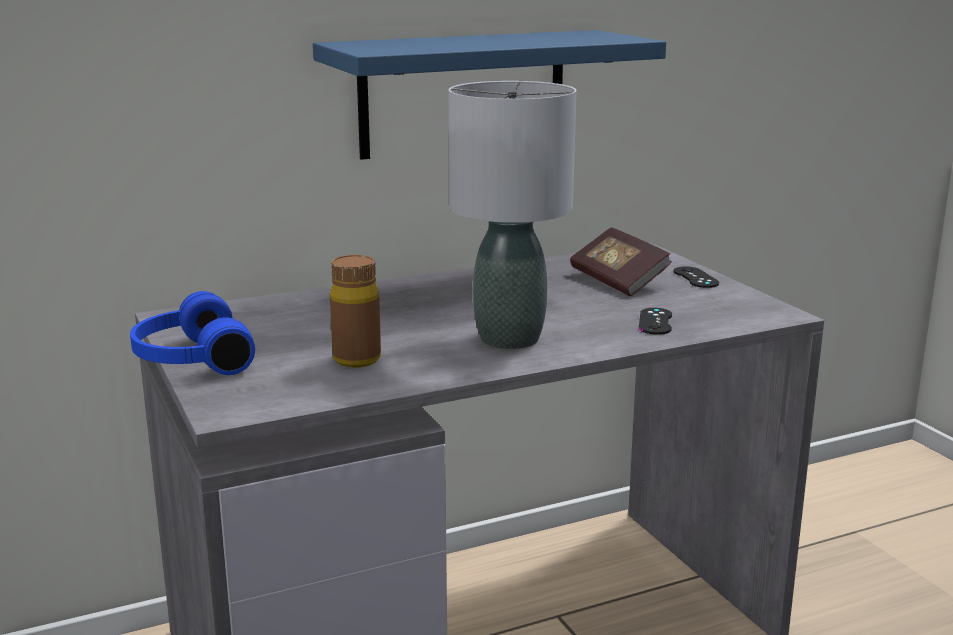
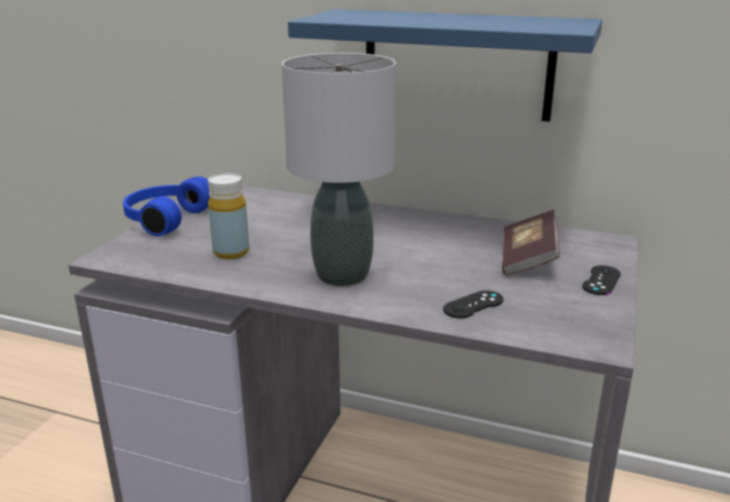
camera: 45 degrees right, 5 degrees up
brown bottle [330,255,381,368] -> yellow bottle [208,174,249,259]

